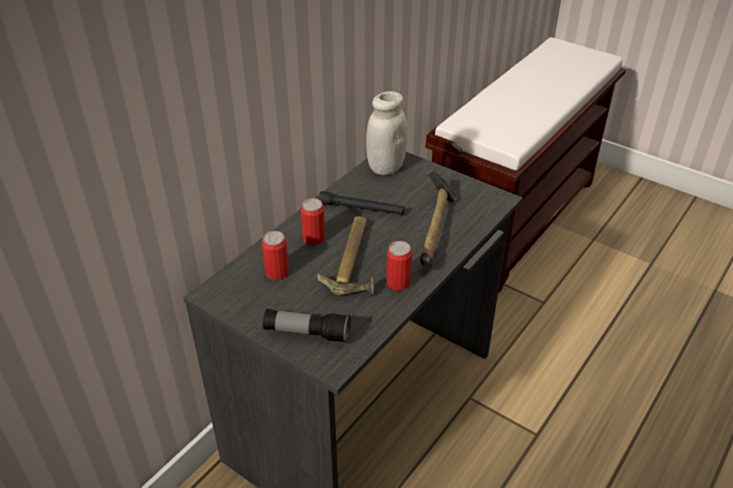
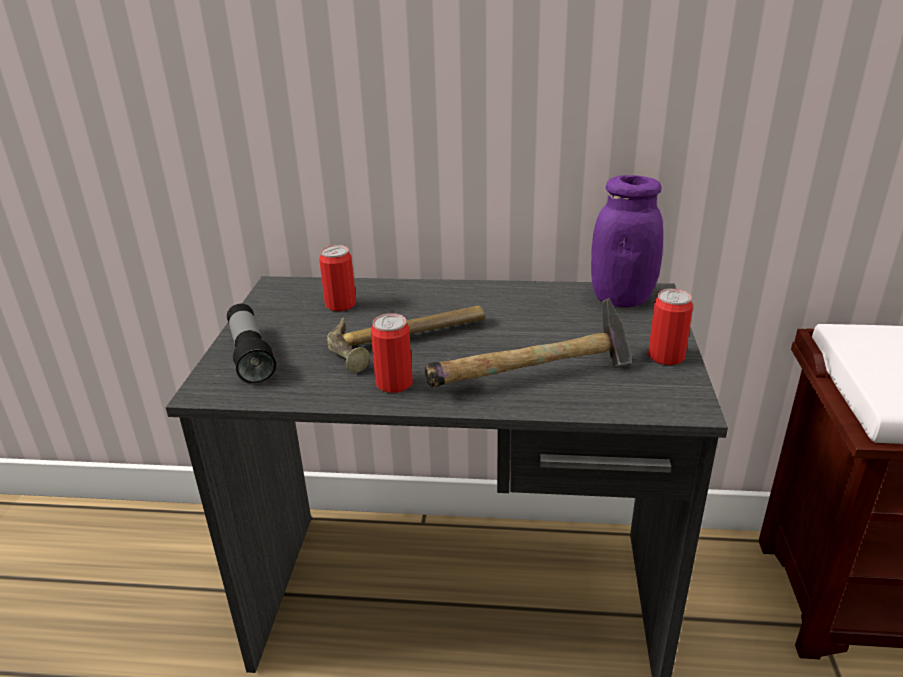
camera: 60 degrees right, 10 degrees down
can [301,198,325,245] -> can moved to [648,289,693,365]
black flashlight [319,191,405,215] -> none
white jar [366,91,407,175] -> purple jar [591,175,663,307]

